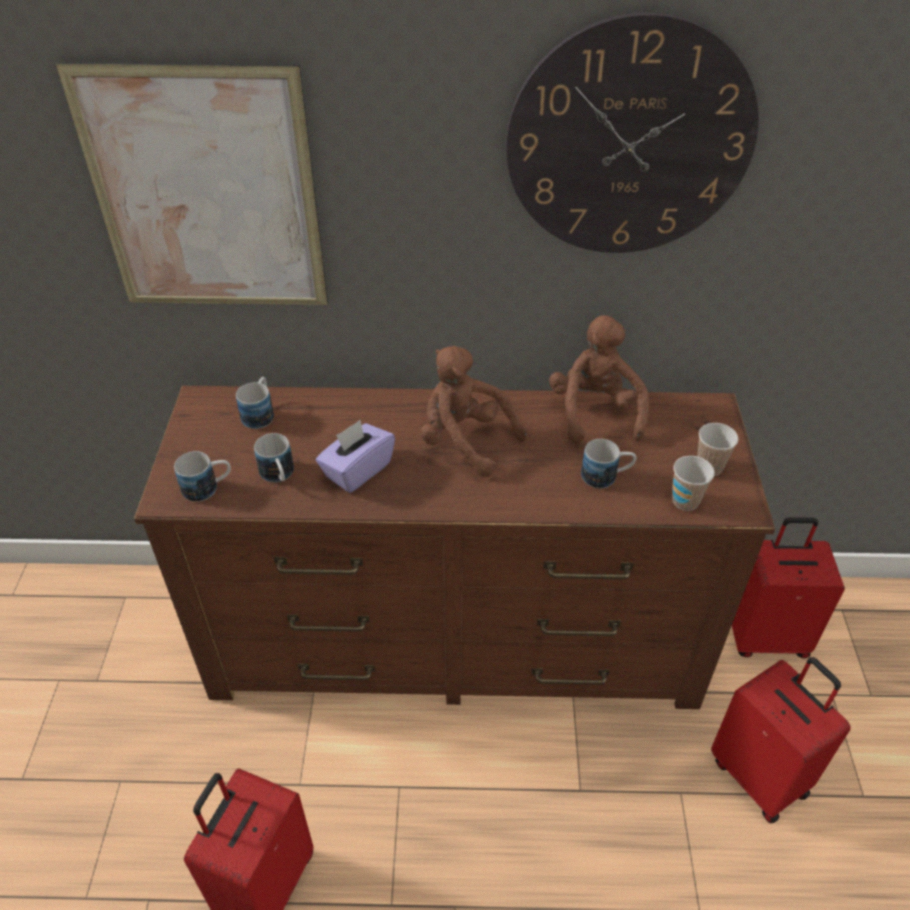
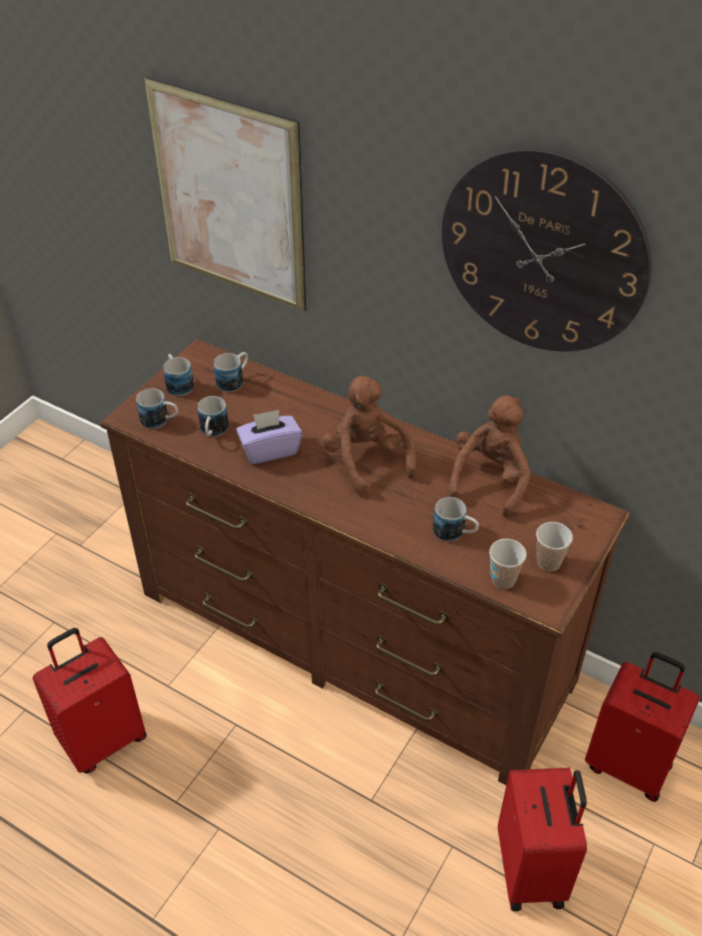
camera: 30 degrees right, 0 degrees up
none -> mug [163,354,194,396]

